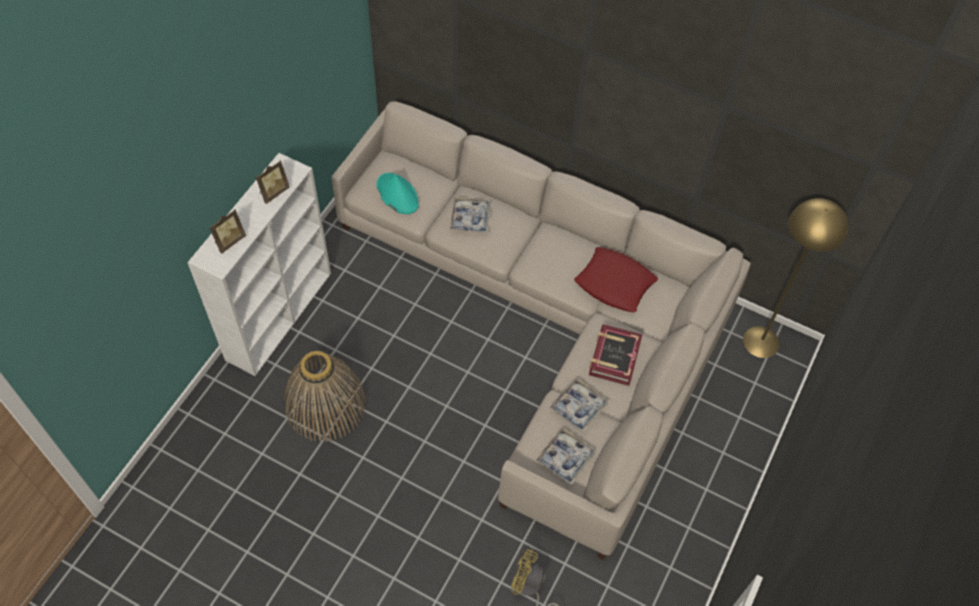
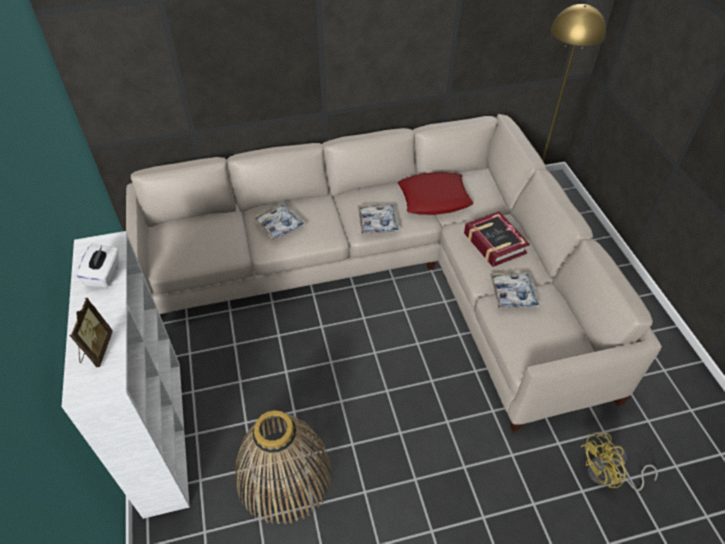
camera: 40 degrees left, 10 degrees down
picture frame [256,160,290,204] -> white tissue box [77,243,119,288]
turquoise hat [376,173,419,214] -> none
tray [536,427,596,485] -> tray moved to [358,204,400,234]

